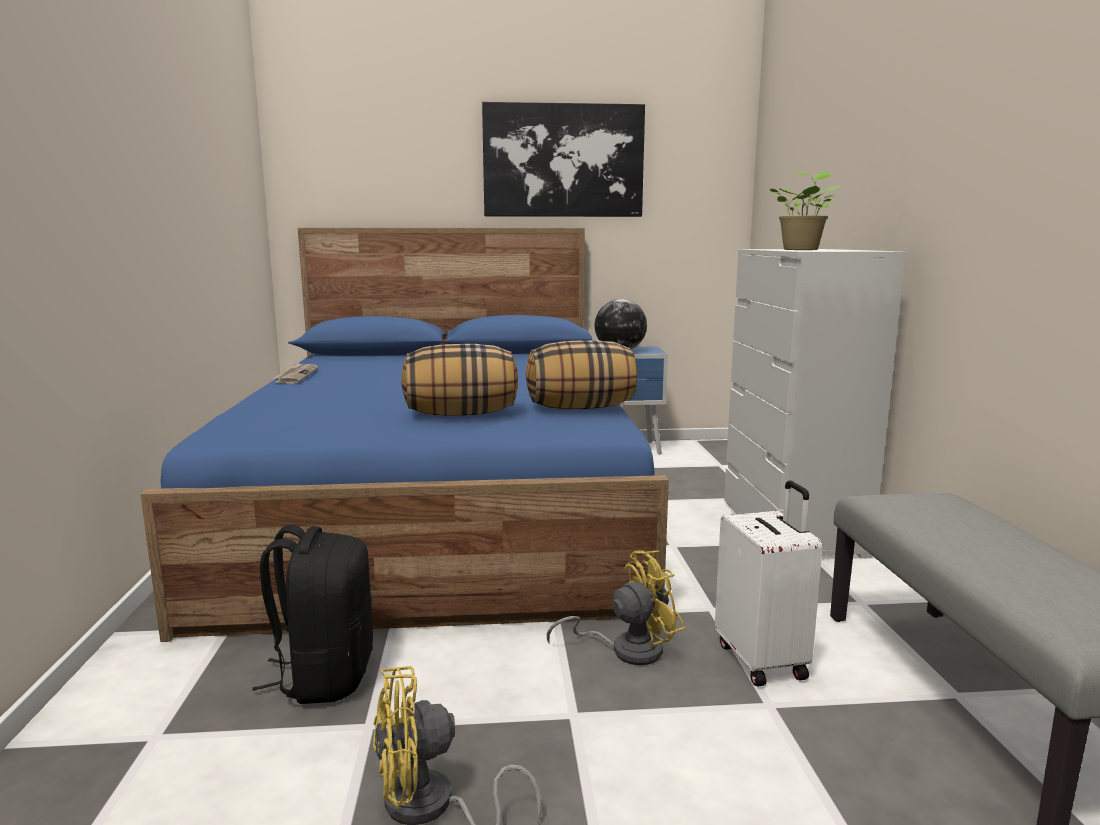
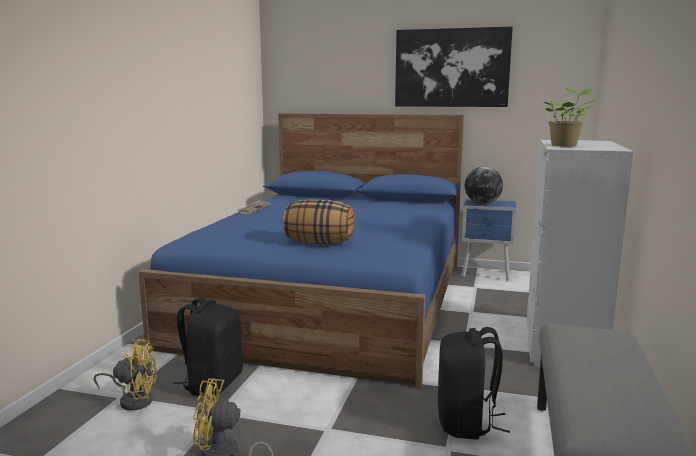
camera: 20 degrees right, 0 degrees up
pillow [526,340,638,409] -> none
yellow fan [547,550,685,665] -> yellow fan moved to [94,339,157,411]
white suitcase [715,481,823,686] -> black backpack [438,327,510,440]

